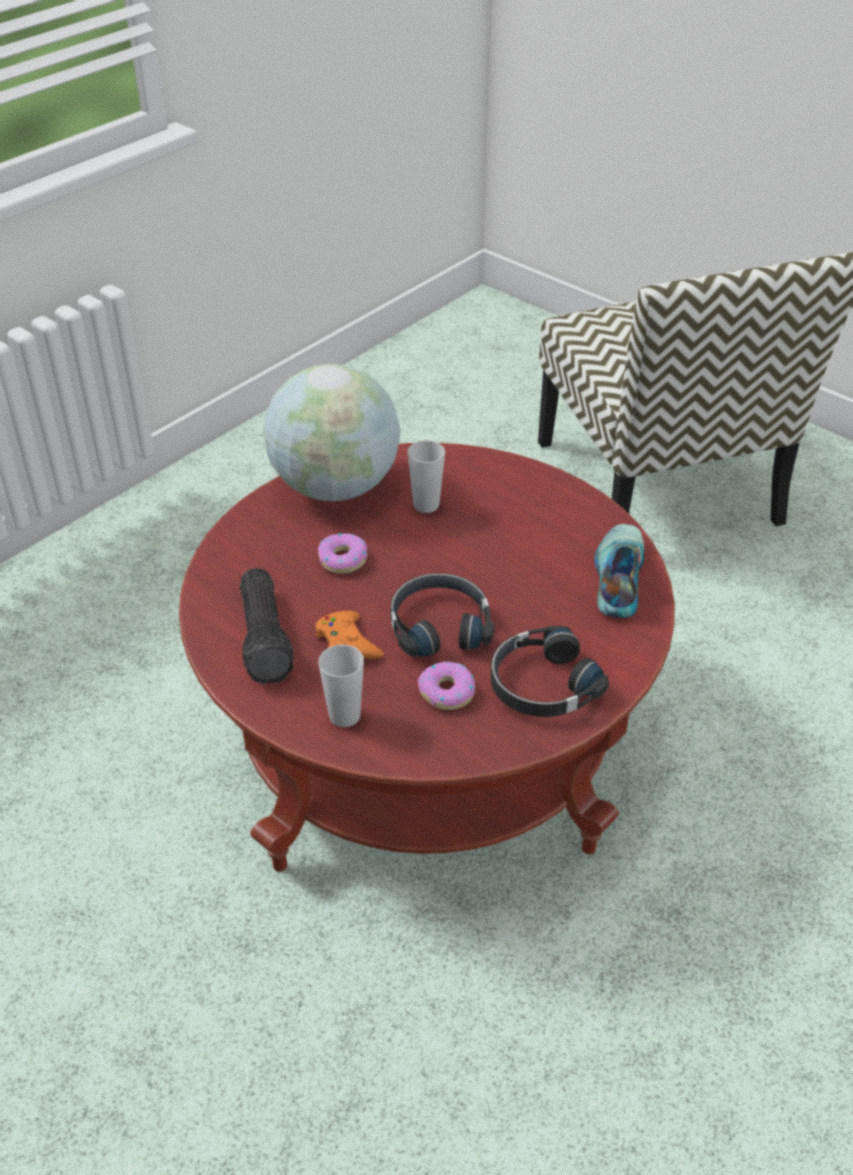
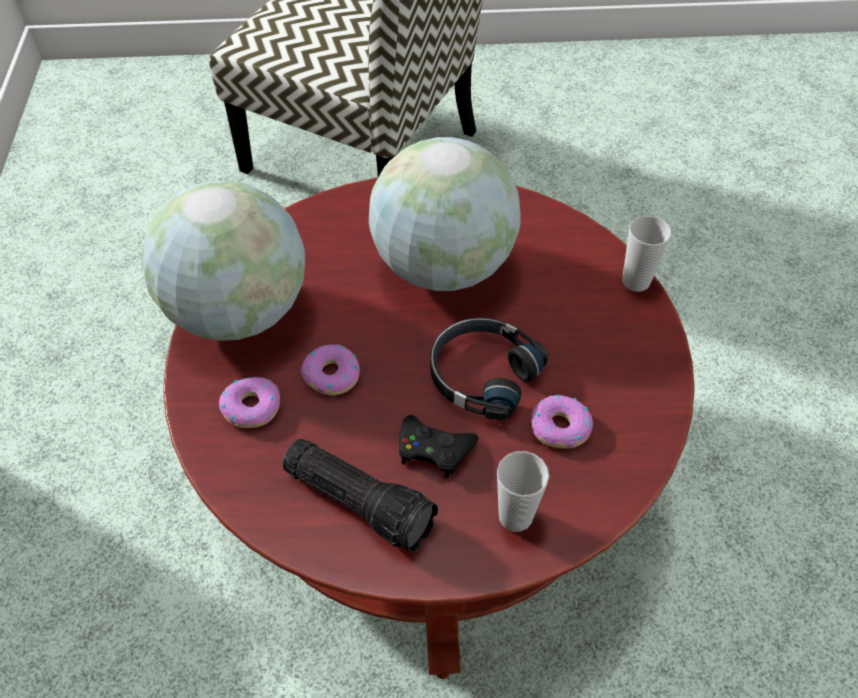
camera: 45 degrees left, 10 degrees up
orange game controller [316,611,384,659] -> black game controller [399,415,478,478]
cup [407,440,445,513] -> cup moved to [622,216,672,292]
black headphones [491,626,609,717] -> none
shoe [594,524,645,618] -> none
none -> donut [219,377,280,428]
none -> globe [369,137,521,291]

